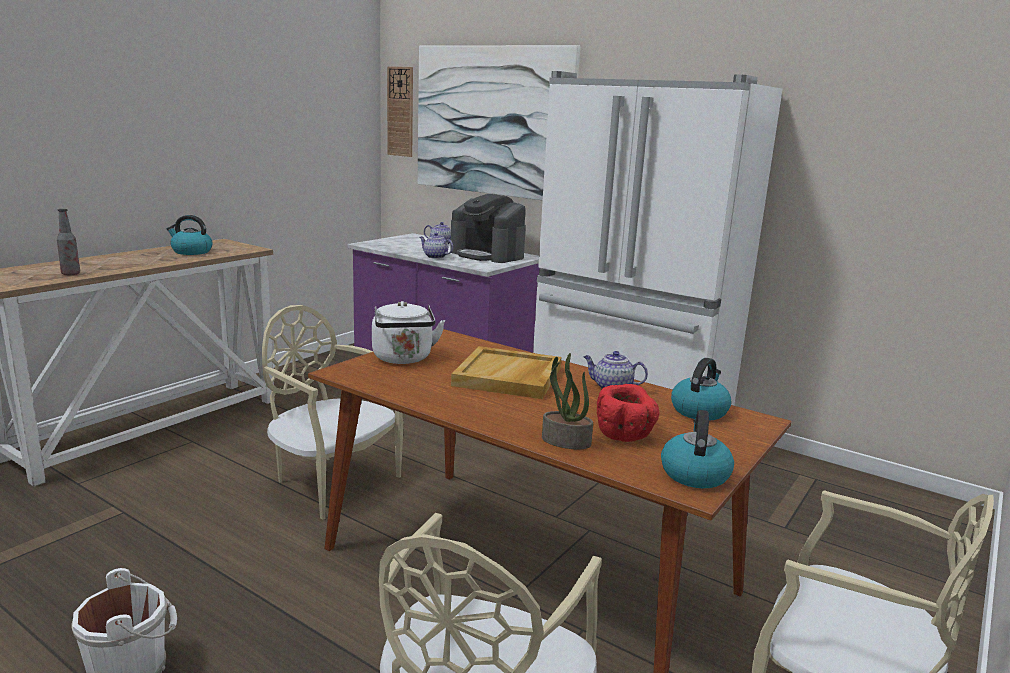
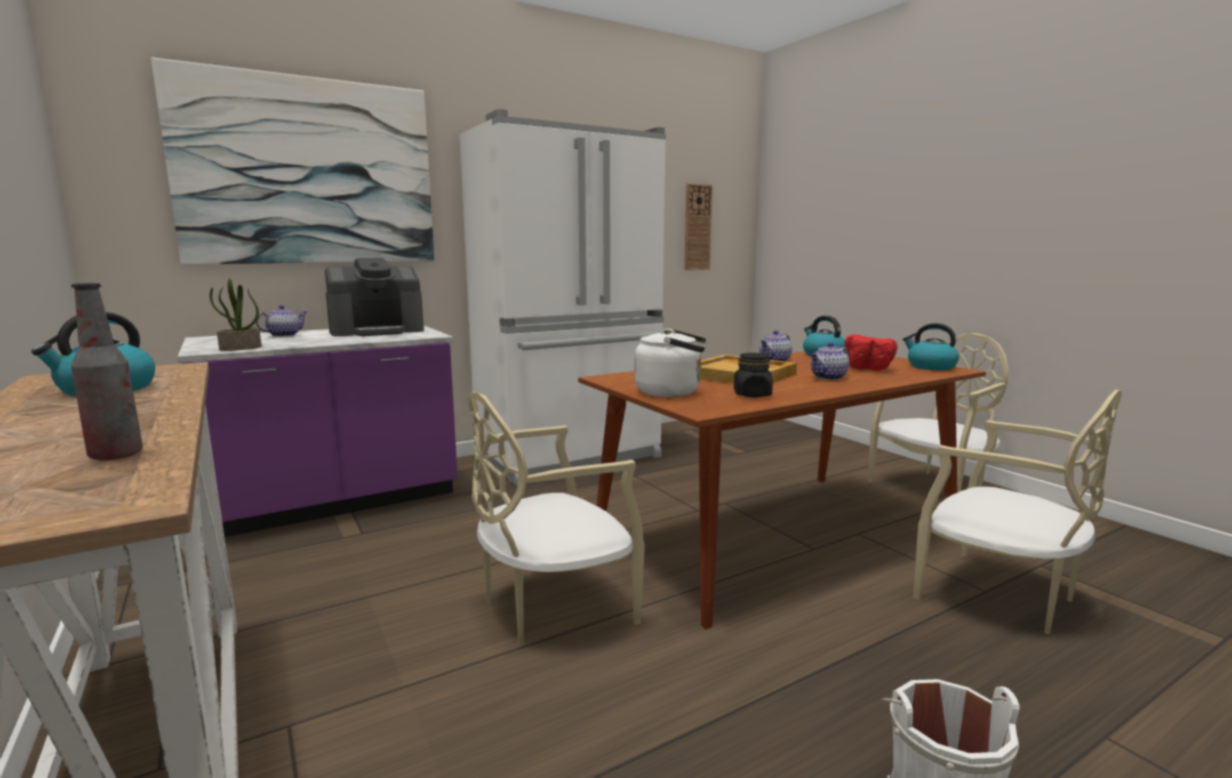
camera: 65 degrees left, 5 degrees down
wall clock [387,66,413,157] -> wall clock moved to [684,184,713,270]
teapot [420,233,453,259] -> teapot moved to [810,342,849,380]
potted plant [542,353,593,449] -> potted plant moved to [210,278,262,351]
none -> black jar [734,353,773,397]

